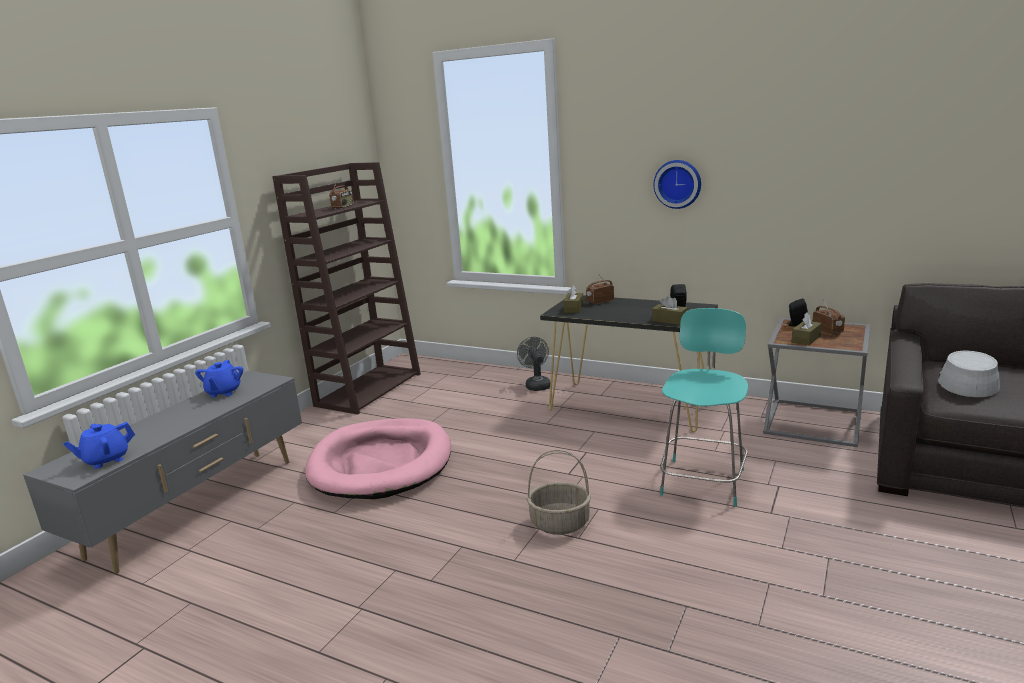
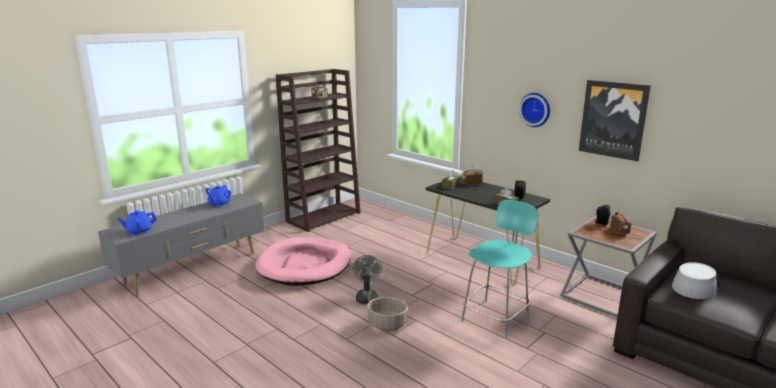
camera: 15 degrees right, 0 degrees up
grey fan [517,337,550,391] -> grey fan moved to [353,255,382,304]
brown tissue box [792,313,822,345] -> none
none -> picture [579,80,651,161]

